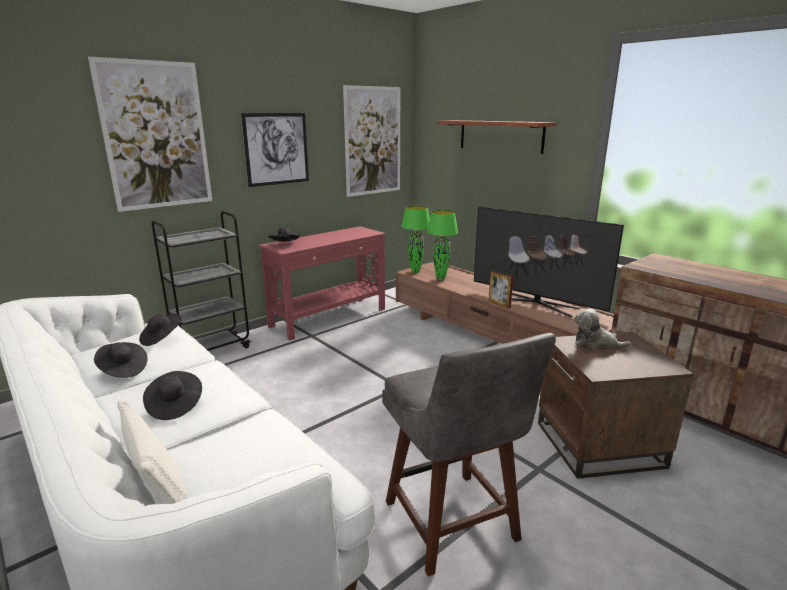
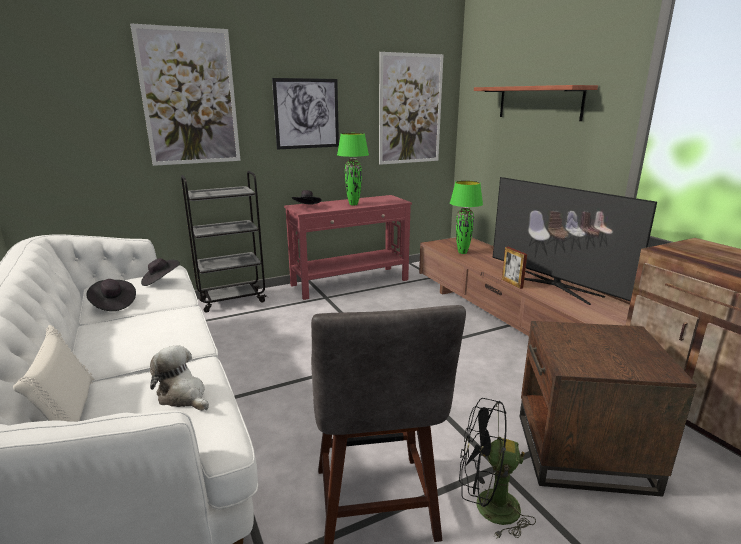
camera: 15 degrees right, 0 degrees up
black hat [143,371,202,420] -> none
green table lamp [401,206,430,273] -> green table lamp moved to [337,133,369,205]
plush toy [575,308,632,350] -> plush toy moved to [150,345,209,411]
none -> black fan [459,398,536,539]

